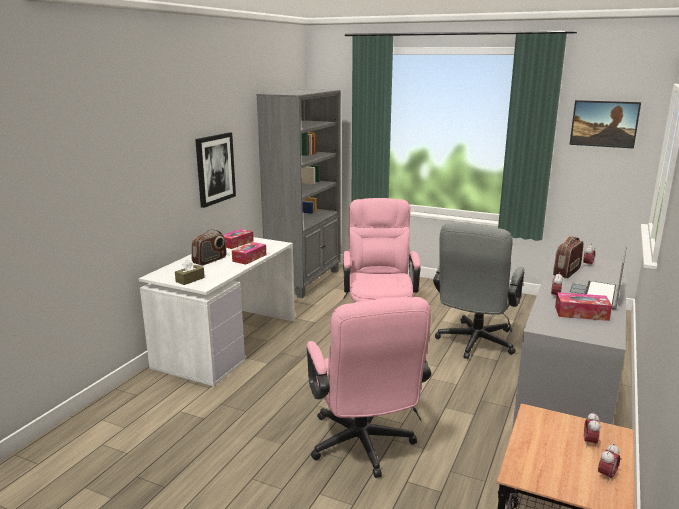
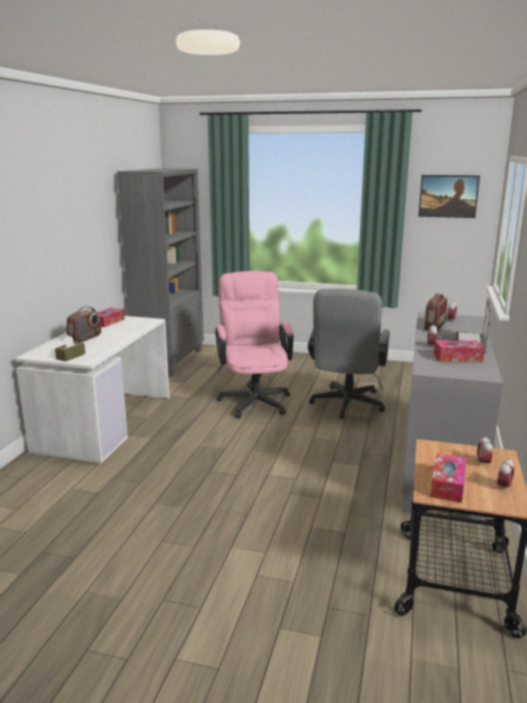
camera: 10 degrees left, 0 degrees up
picture [195,133,236,208] -> none
tissue box [232,242,266,265] -> tissue box moved to [430,453,466,503]
pink office chair [307,297,431,478] -> none

